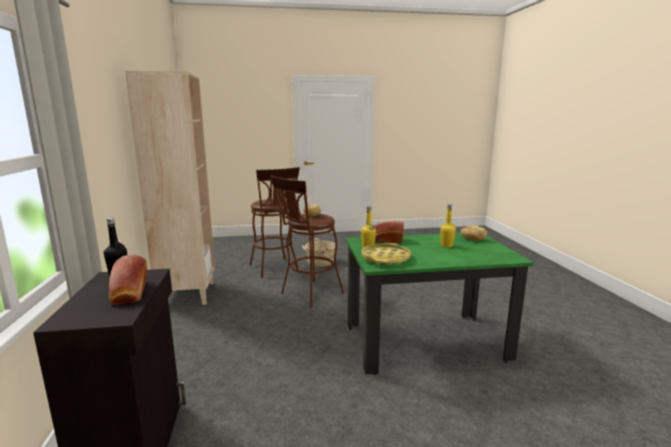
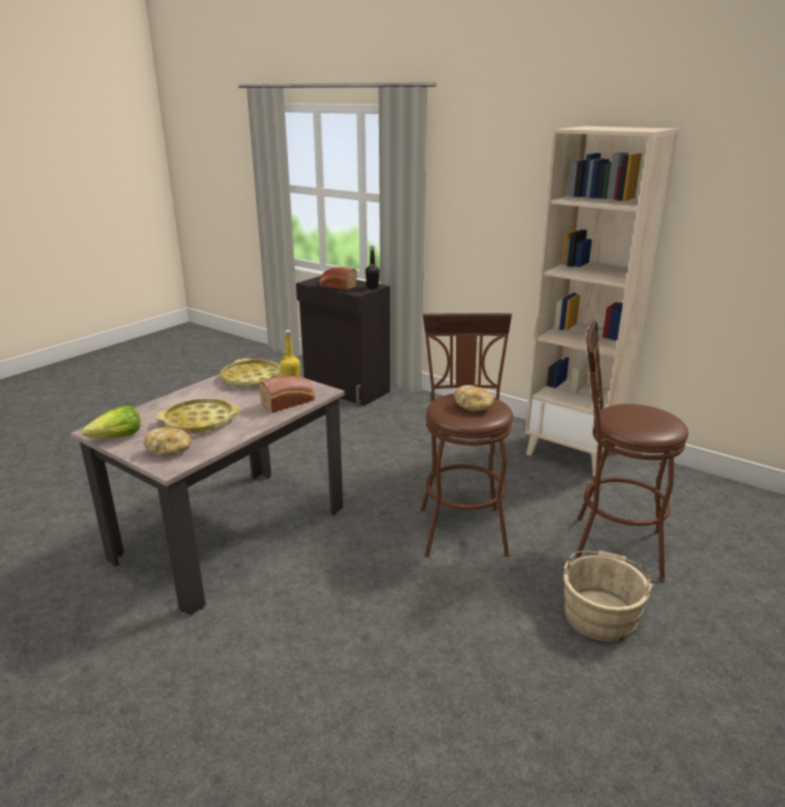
camera: 135 degrees right, 10 degrees up
green dining table [345,233,534,375] -> beige dining table [71,374,345,616]
yellow bottle [440,204,456,248] -> yellow tray [156,398,240,434]
none -> lettuce [82,406,141,438]

